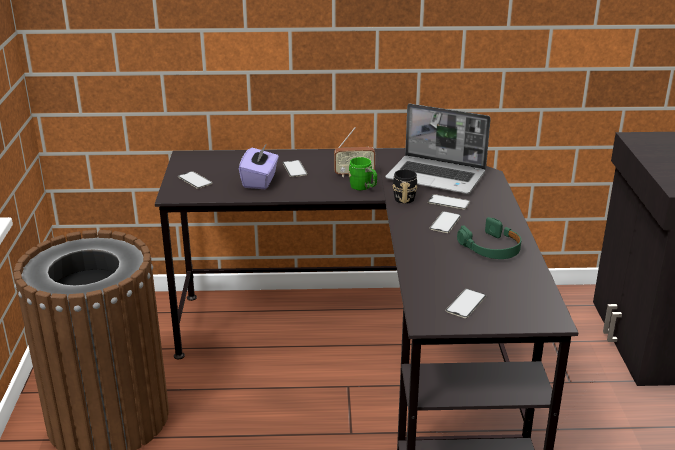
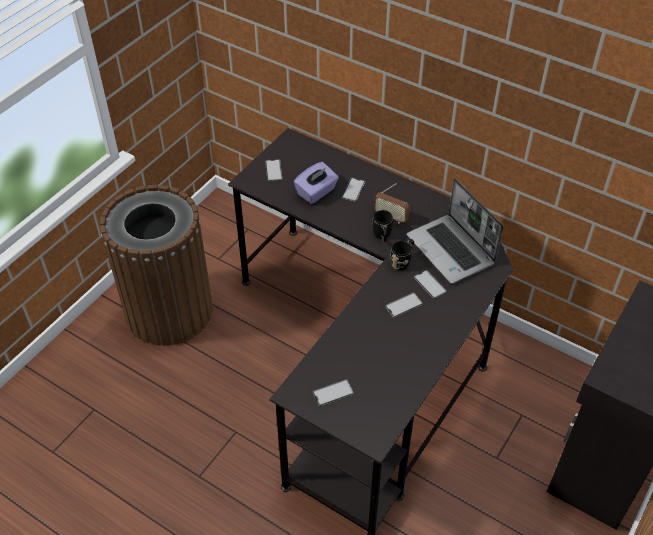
camera: 35 degrees right, 20 degrees up
green mug [348,157,377,190] -> black mug [372,210,393,242]
green headphones [457,217,522,259] -> none

